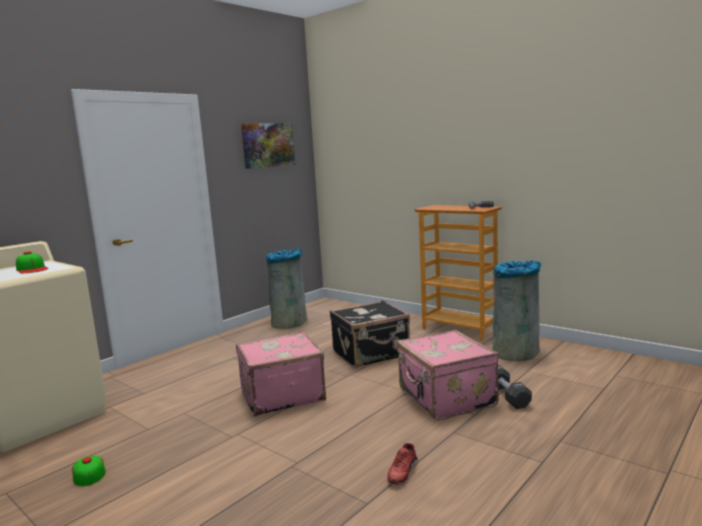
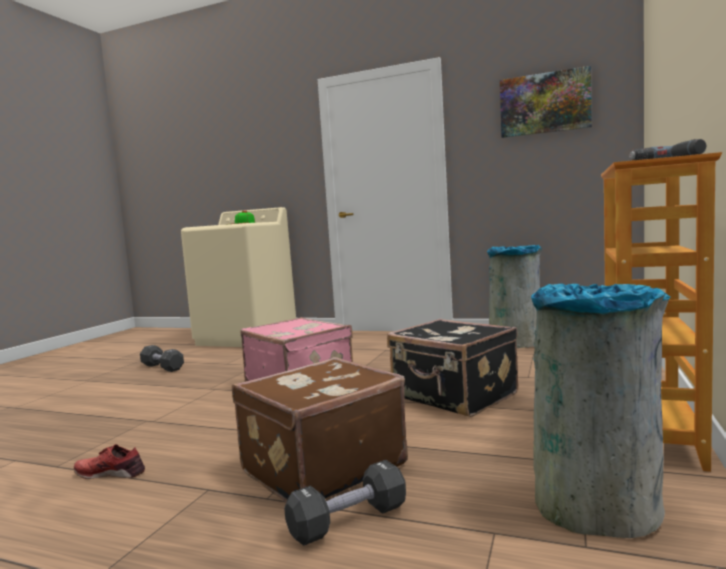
camera: 70 degrees right, 5 degrees down
cap [72,456,106,486] -> black dumbbell [140,345,184,372]
pink suitcase [397,330,499,420] -> brown suitcase [232,357,408,502]

